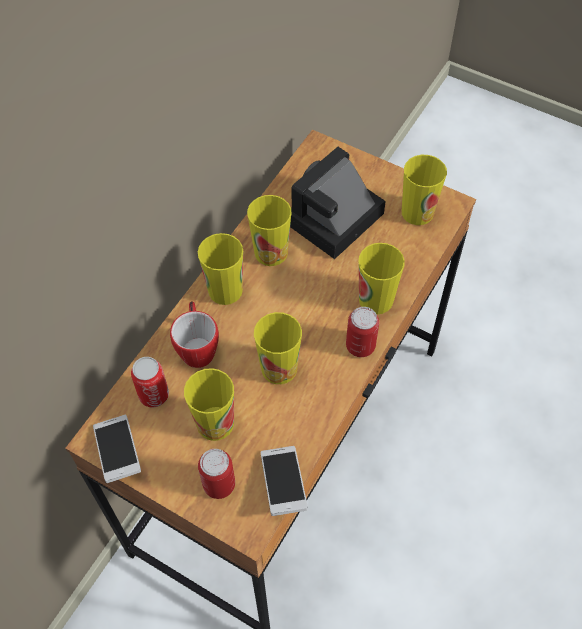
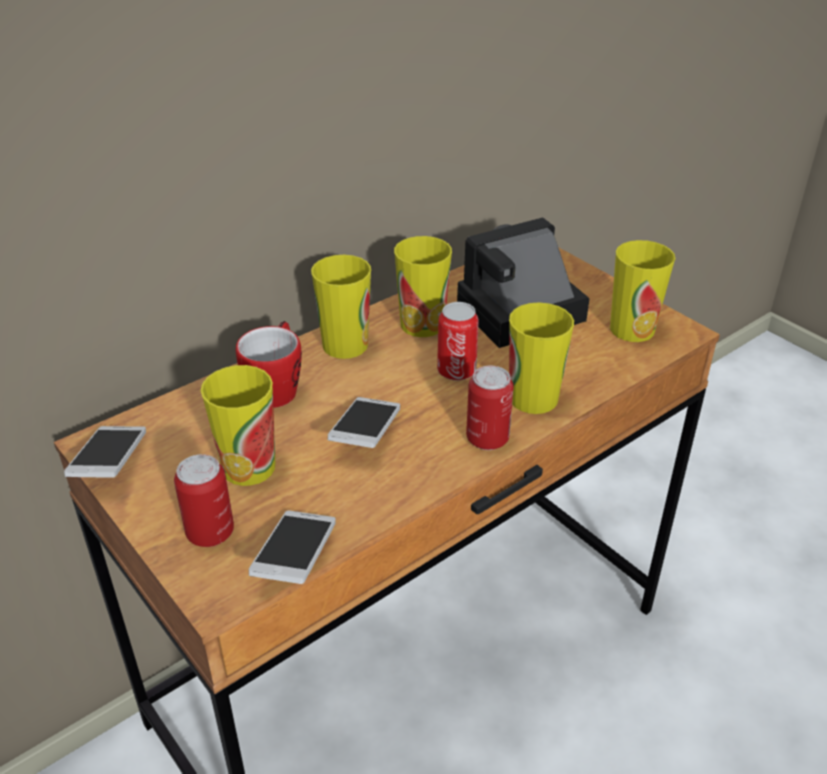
camera: 20 degrees right, 20 degrees down
can [131,357,169,407] -> can moved to [437,302,479,381]
cup [254,312,302,384] -> phone [328,397,400,448]

